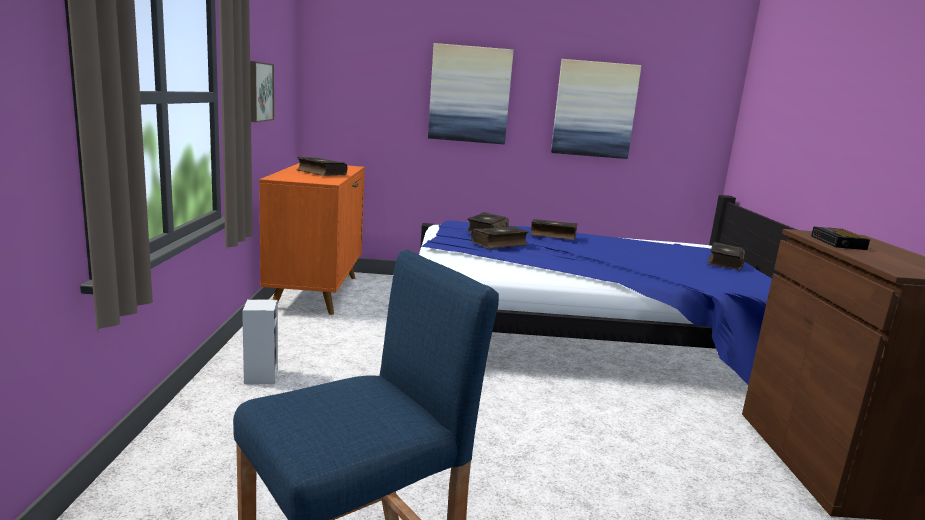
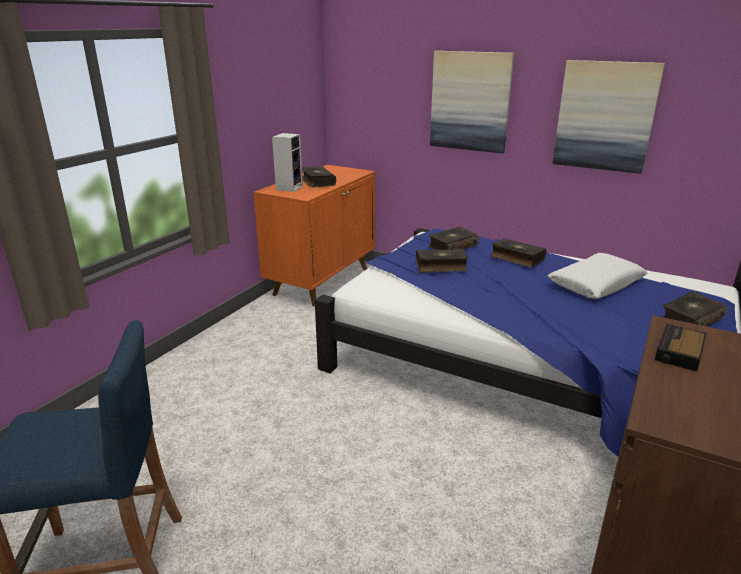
camera: 30 degrees right, 10 degrees up
speaker [242,299,278,384] -> speaker moved to [272,133,303,192]
picture [250,61,274,122] -> none
none -> white pillow [548,253,648,299]

